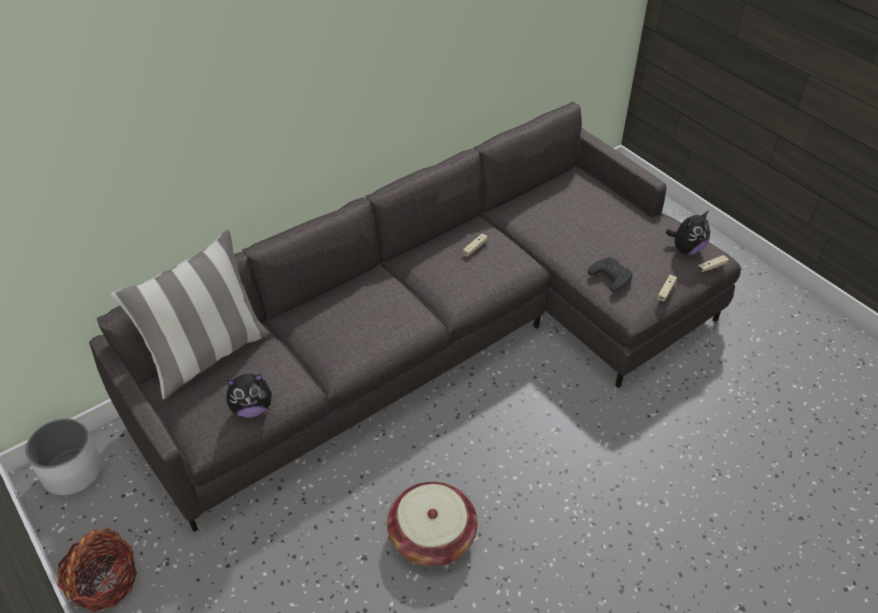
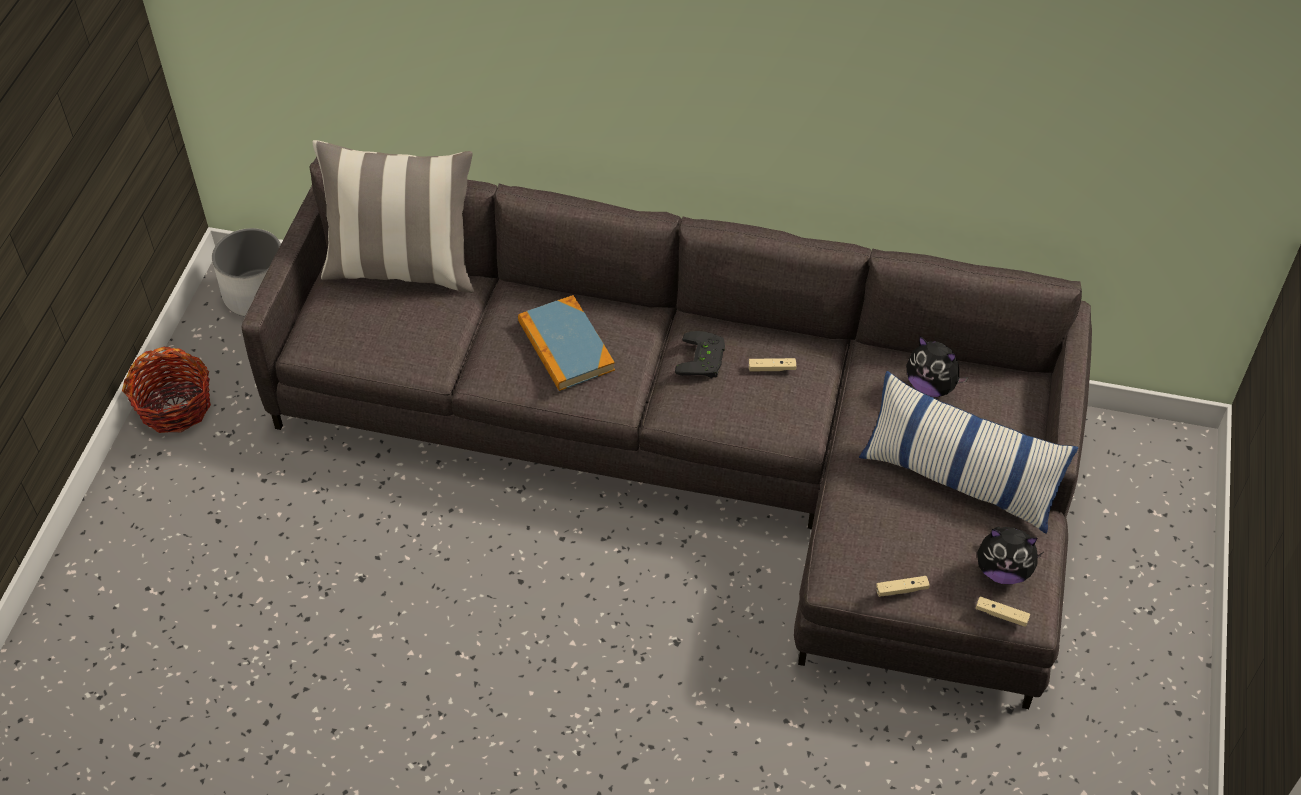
camera: 50 degrees right, 5 degrees up
plush toy [226,374,274,418] -> plush toy moved to [906,336,968,397]
basket [387,482,477,566] -> none
black game controller [588,257,633,293] -> black game controller moved to [675,331,725,378]
none -> book [518,295,615,391]
none -> pillow [859,371,1078,534]

